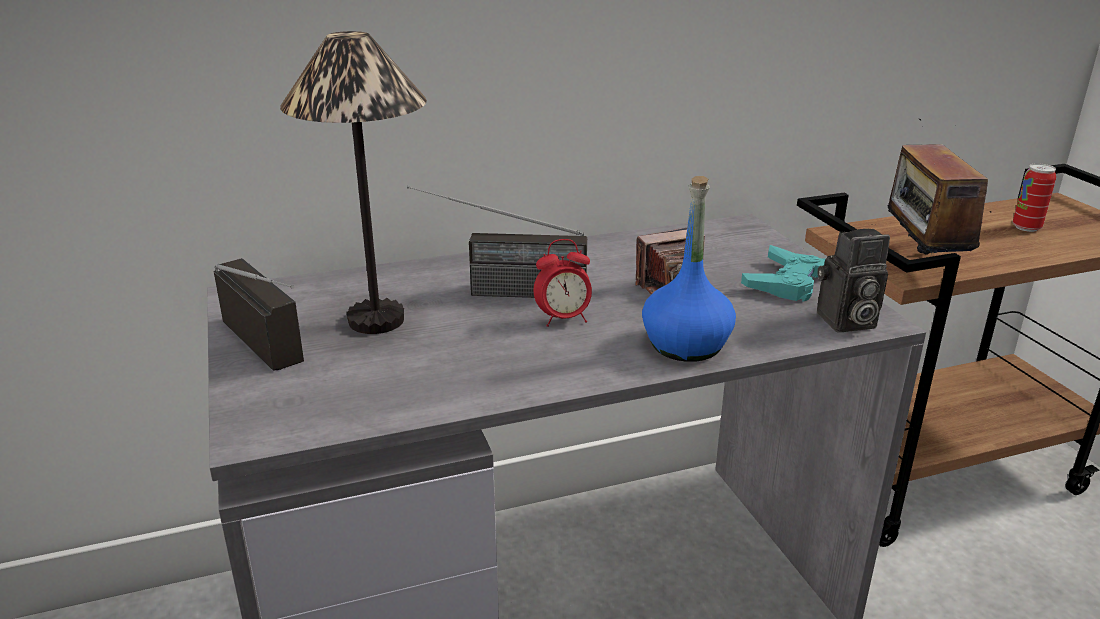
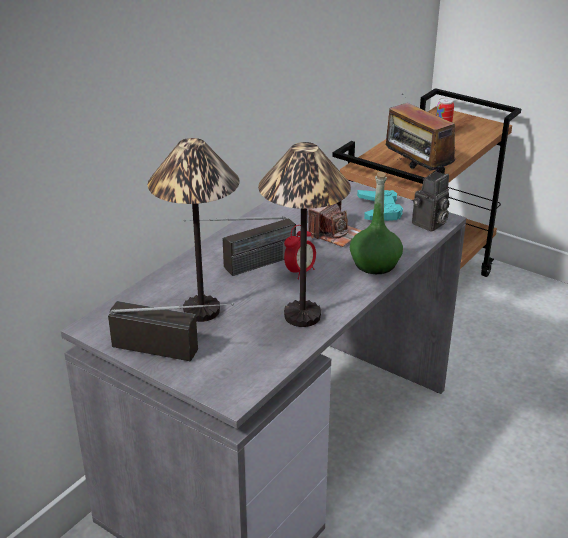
camera: 35 degrees left, 5 degrees up
blue bottle [642,176,736,362] -> green bottle [350,172,403,274]
none -> table lamp [258,142,351,327]

